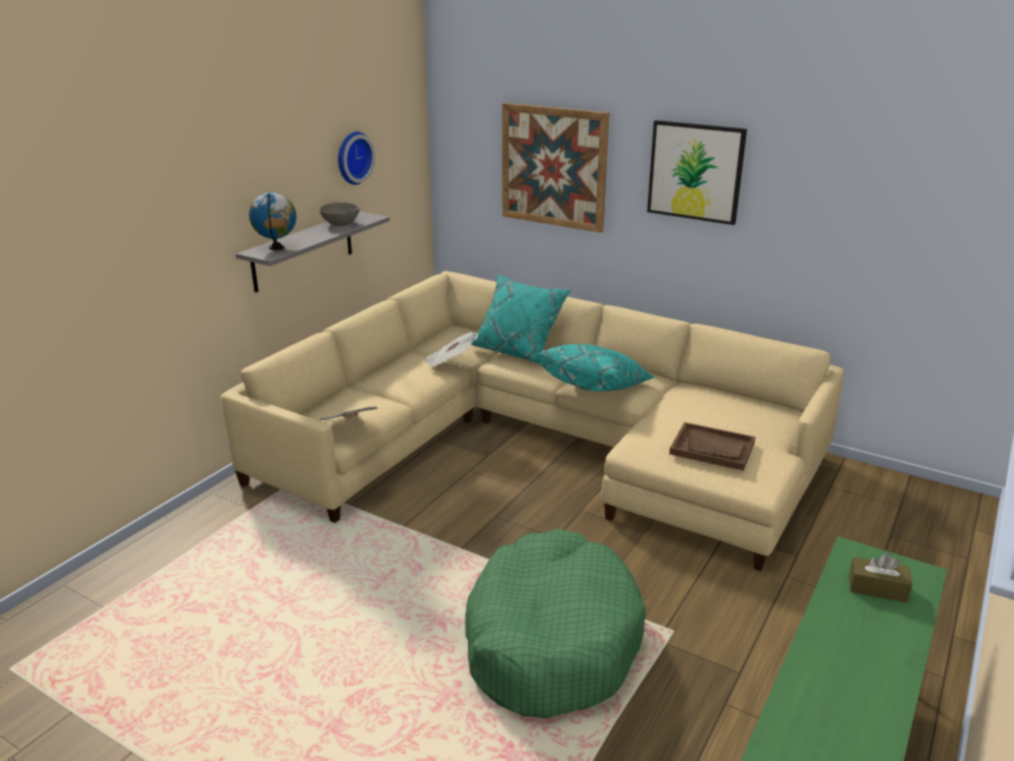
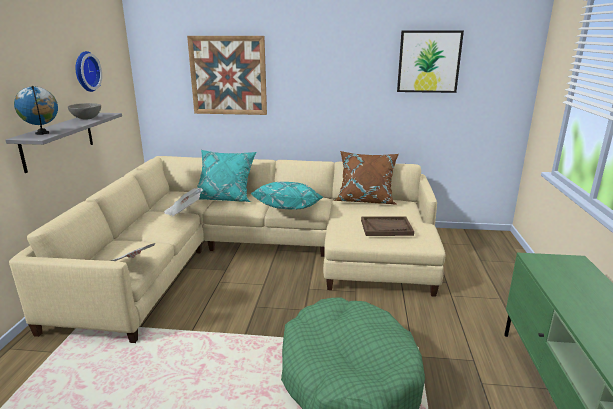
camera: 25 degrees left, 5 degrees down
picture [647,120,747,225] -> picture moved to [397,30,464,93]
brown tissue box [849,553,912,603] -> none
none -> brown pillow [334,151,399,205]

